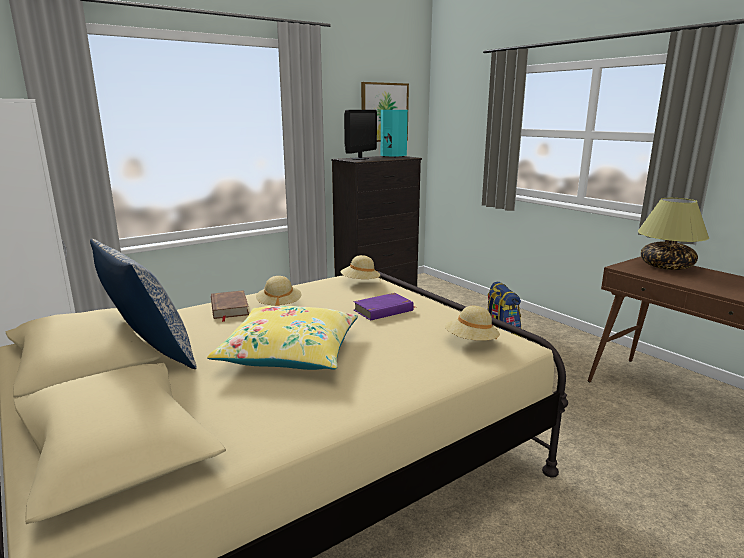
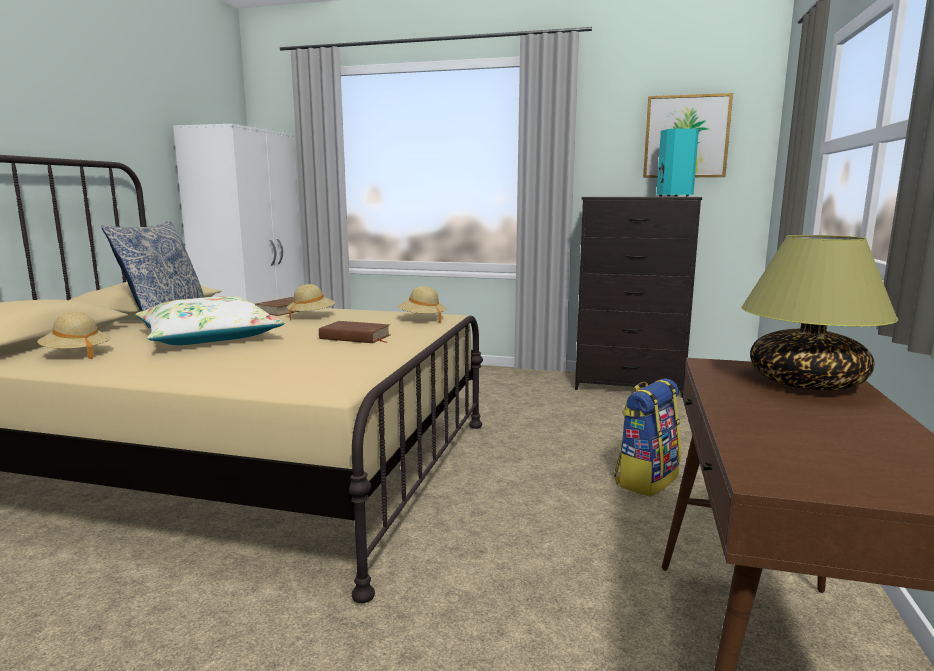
camera: 50 degrees right, 5 degrees down
yellow pillow [207,306,358,370] -> white pillow [135,296,284,345]
monitor [344,110,377,160] -> none
purple book [353,293,415,321] -> brown book [319,321,391,343]
beige hat [445,306,500,341] -> beige hat moved to [37,312,111,359]

